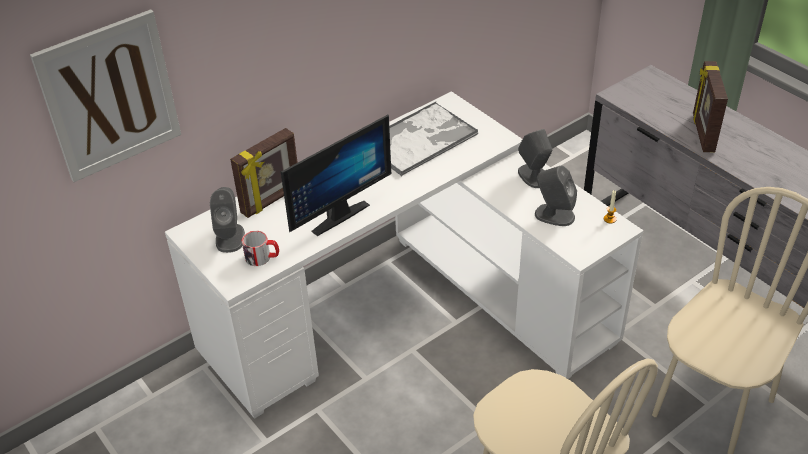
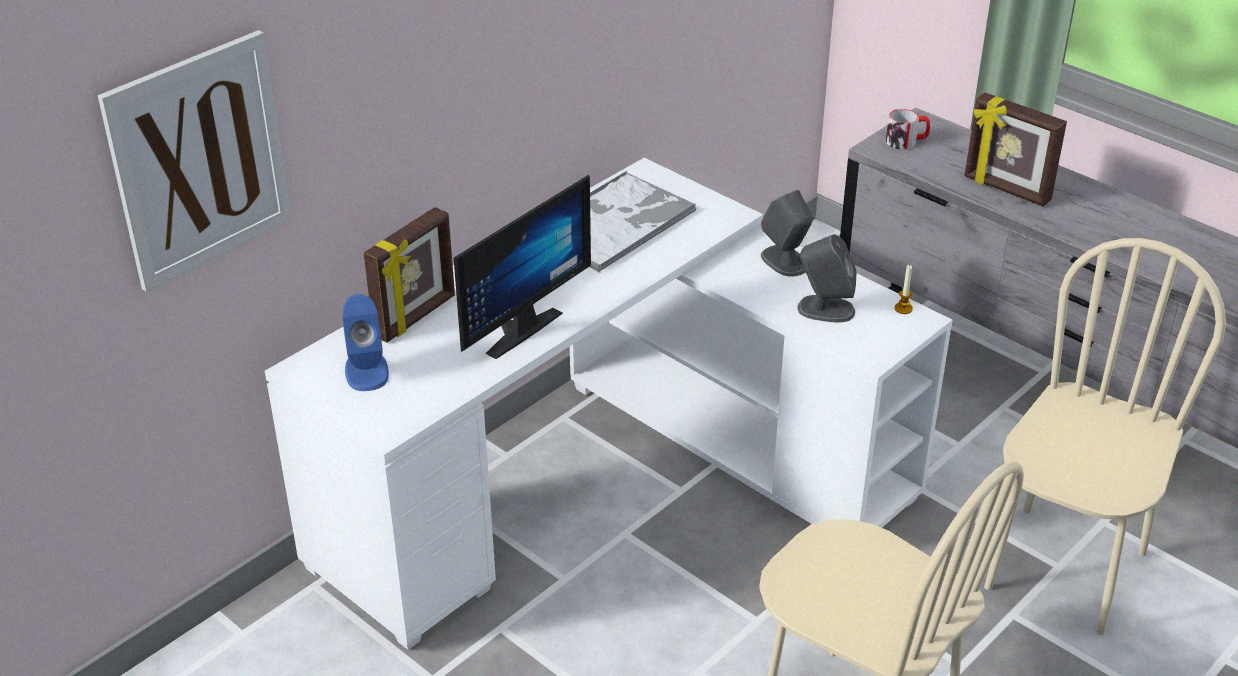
camera: 10 degrees left, 5 degrees down
grey speaker [210,187,245,253] -> blue speaker [342,294,389,391]
mug [242,231,279,266] -> mug moved to [886,109,930,150]
picture frame [693,61,728,152] -> picture frame turned 45 degrees counterclockwise [964,92,1067,207]

